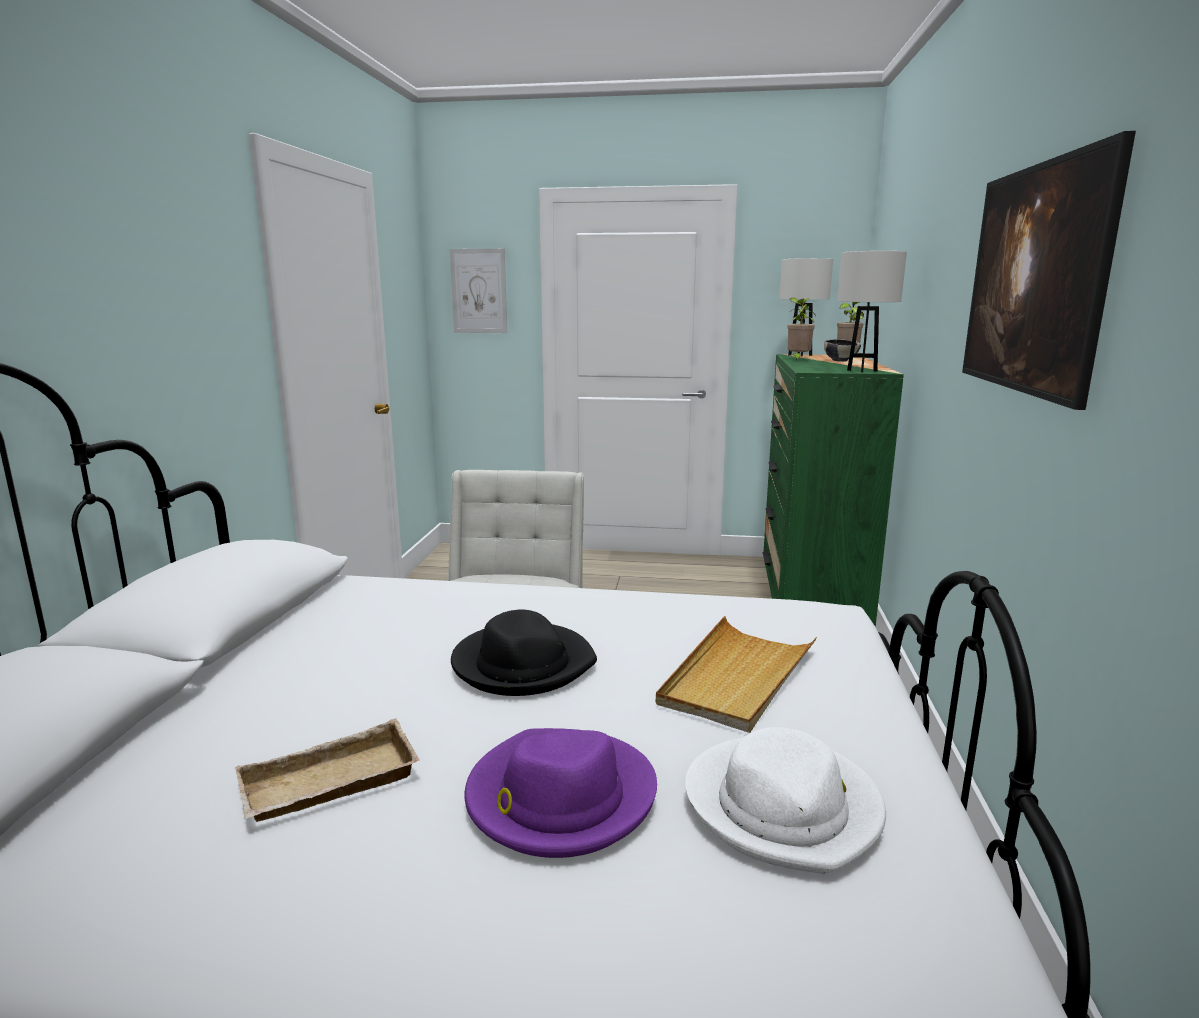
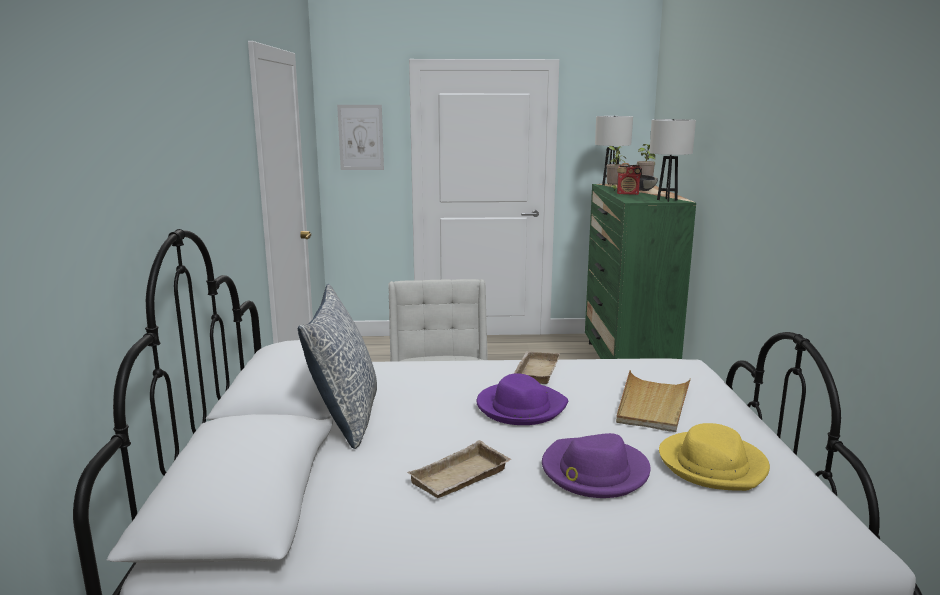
camera: 10 degrees left, 0 degrees up
black hat [451,609,597,696] -> purple hat [477,373,568,425]
white hat [685,727,886,873] -> yellow hat [659,423,770,491]
picture [962,131,1136,410] -> none
none -> pillow [298,284,377,449]
none -> beige tray [514,351,560,384]
none -> radio [617,163,642,195]

